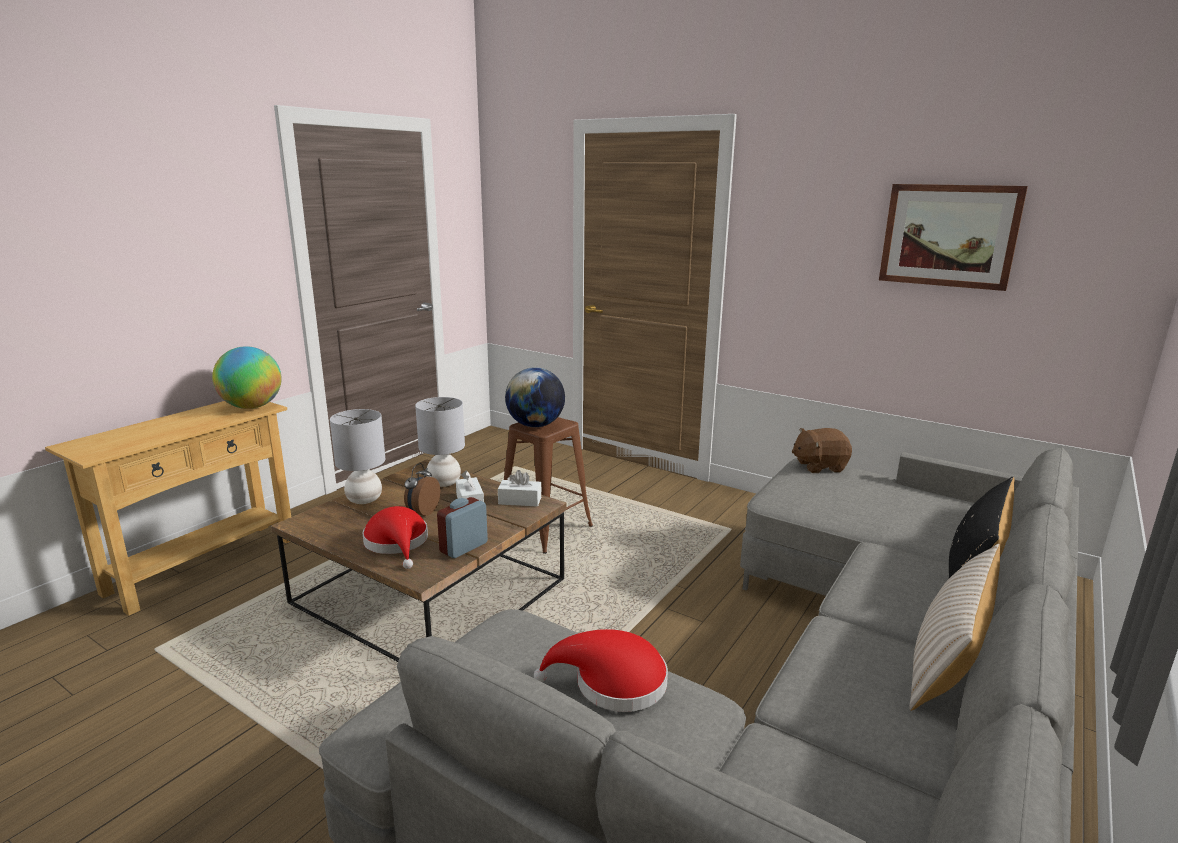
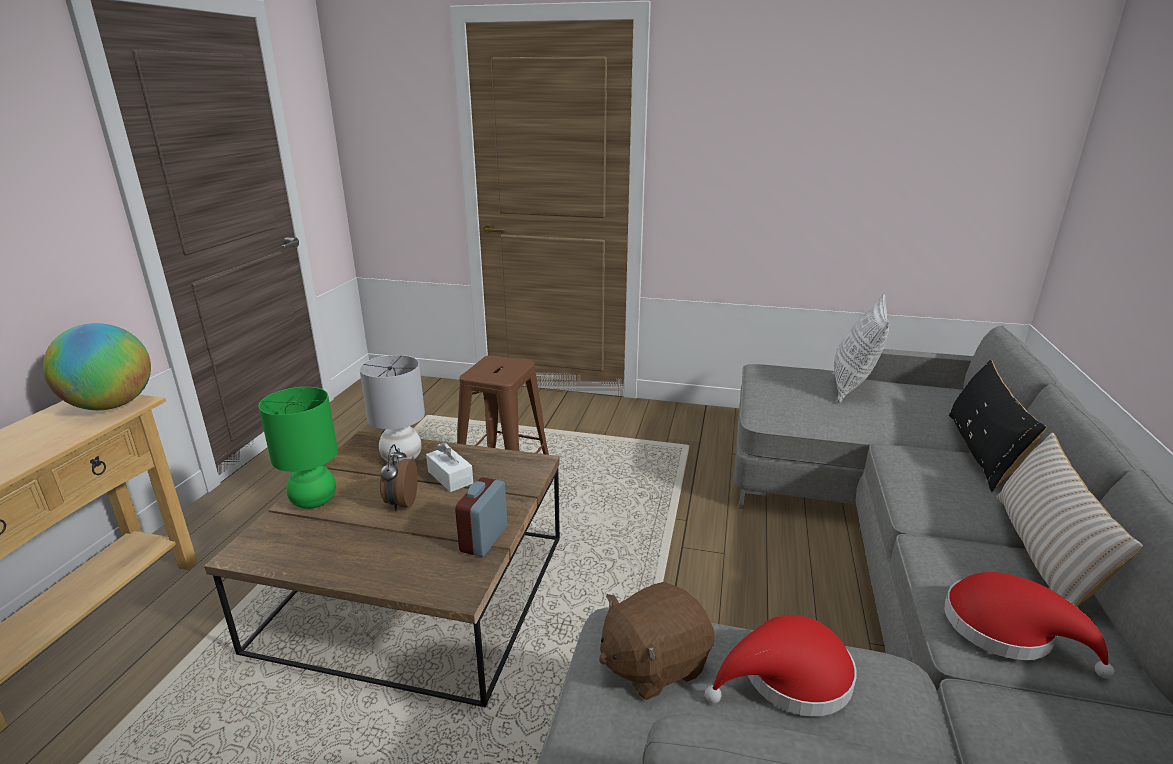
camera: 20 degrees left, 5 degrees up
grey table lamp [330,409,385,504] -> green table lamp [258,387,338,509]
red hat [362,506,428,569] -> red hat moved to [944,572,1115,678]
white tissue box [498,470,542,507] -> none
globe [505,367,565,427] -> none
brown plush toy [792,428,852,473] -> brown plush toy moved to [599,582,715,700]
picture [879,184,1028,291] -> none
none -> pillow [834,294,890,403]

